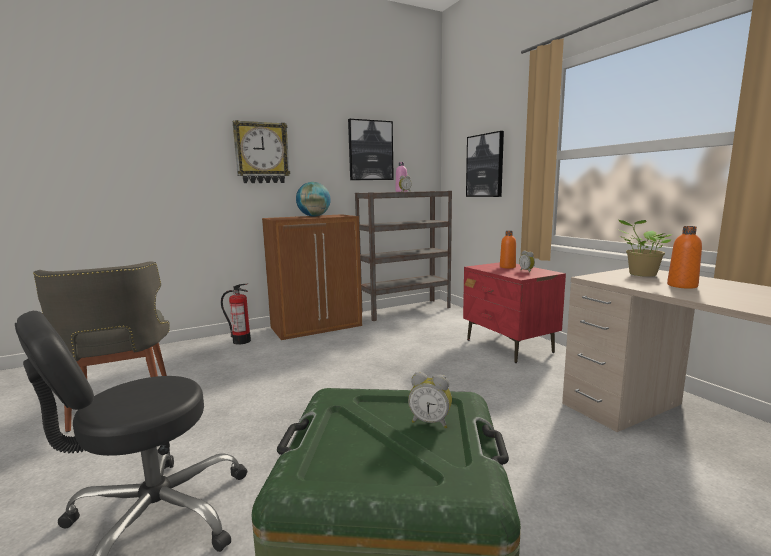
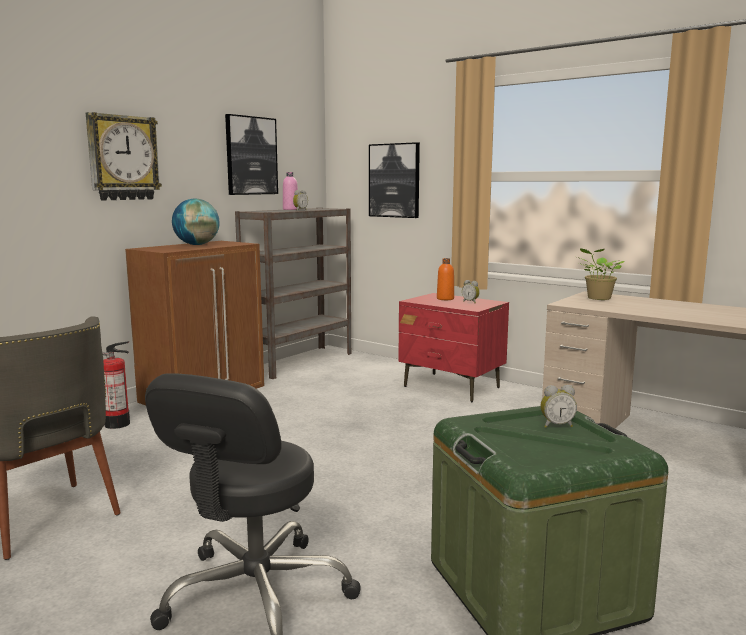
camera: 25 degrees left, 0 degrees up
orange bottle [667,226,702,289] -> none

